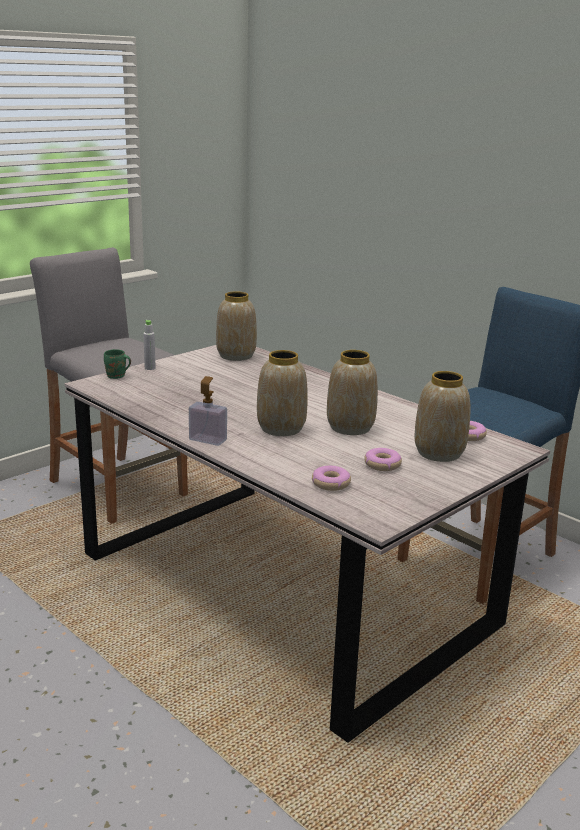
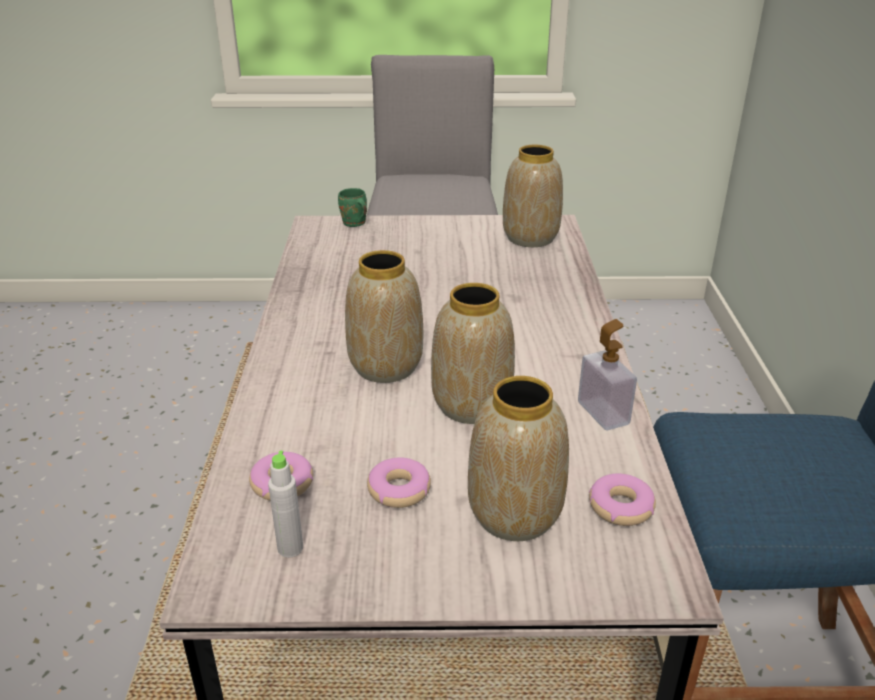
camera: 45 degrees right, 10 degrees up
grey bottle [143,320,156,370] -> grey bottle moved to [268,450,303,558]
soap dispenser [189,376,227,446] -> soap dispenser moved to [578,319,637,430]

